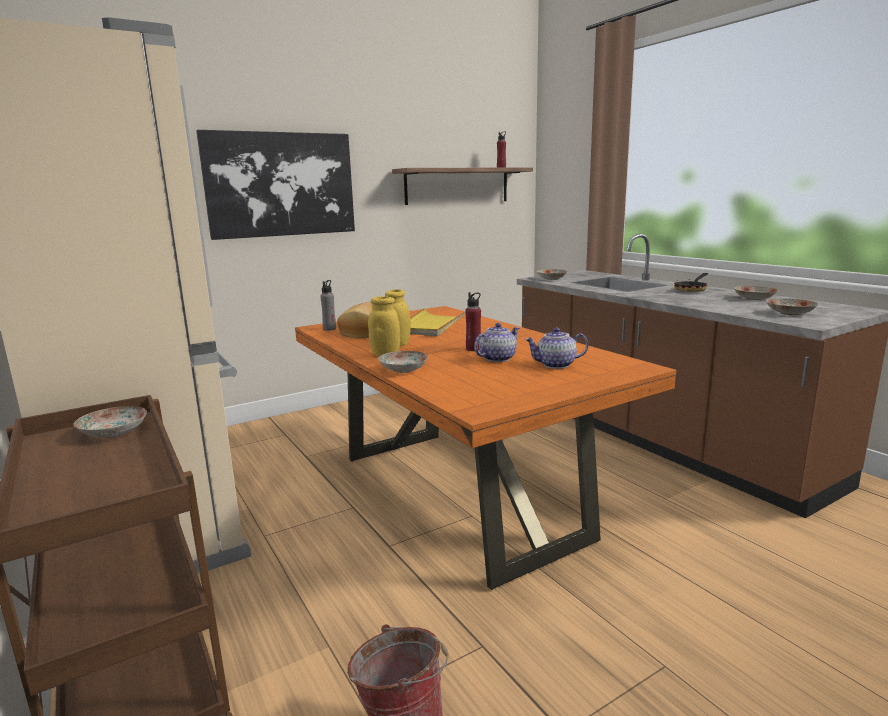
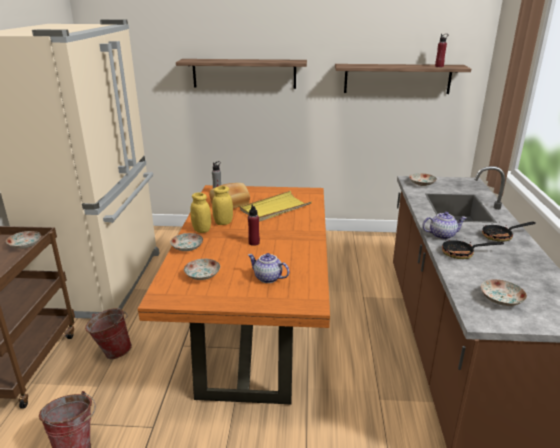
camera: 35 degrees right, 10 degrees up
picture [196,130,355,240] -> shelf [176,59,307,89]
teapot [474,323,520,362] -> teapot moved to [422,212,467,240]
plate [734,286,778,300] -> plate moved to [184,259,220,280]
none -> bucket [85,308,132,359]
none -> frying pan [442,240,504,259]

